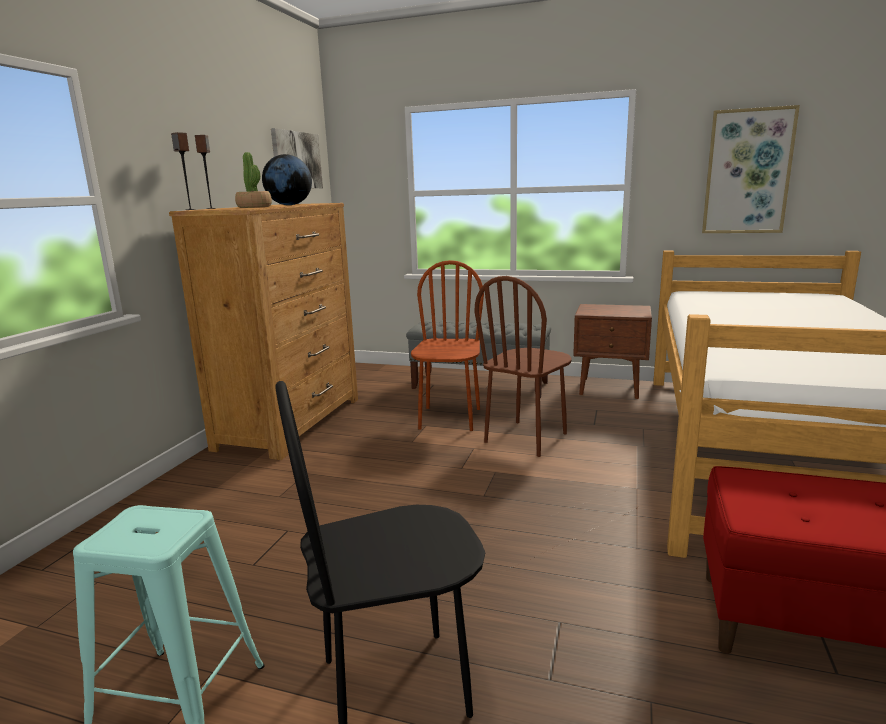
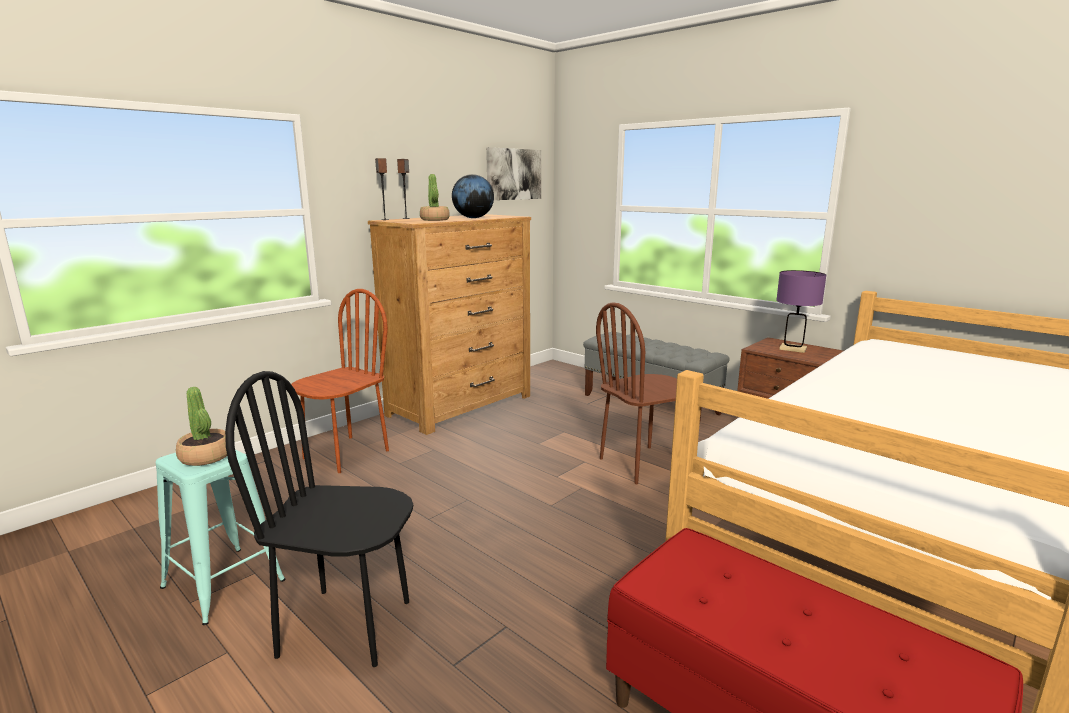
camera: 25 degrees right, 0 degrees up
brown chair [411,260,484,431] -> brown chair moved to [291,289,389,473]
picture [702,105,800,233] -> none
none -> potted plant [176,387,227,466]
none -> purple table lamp [776,270,826,353]

